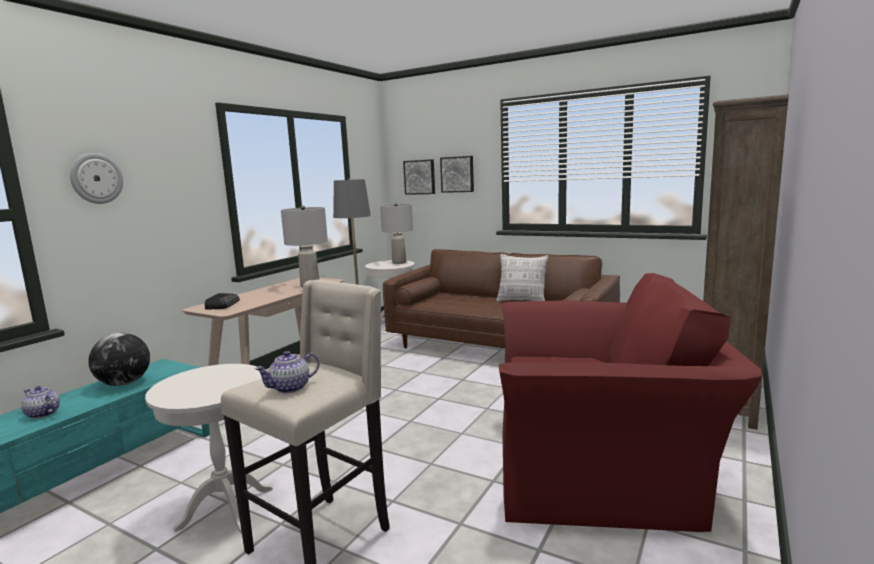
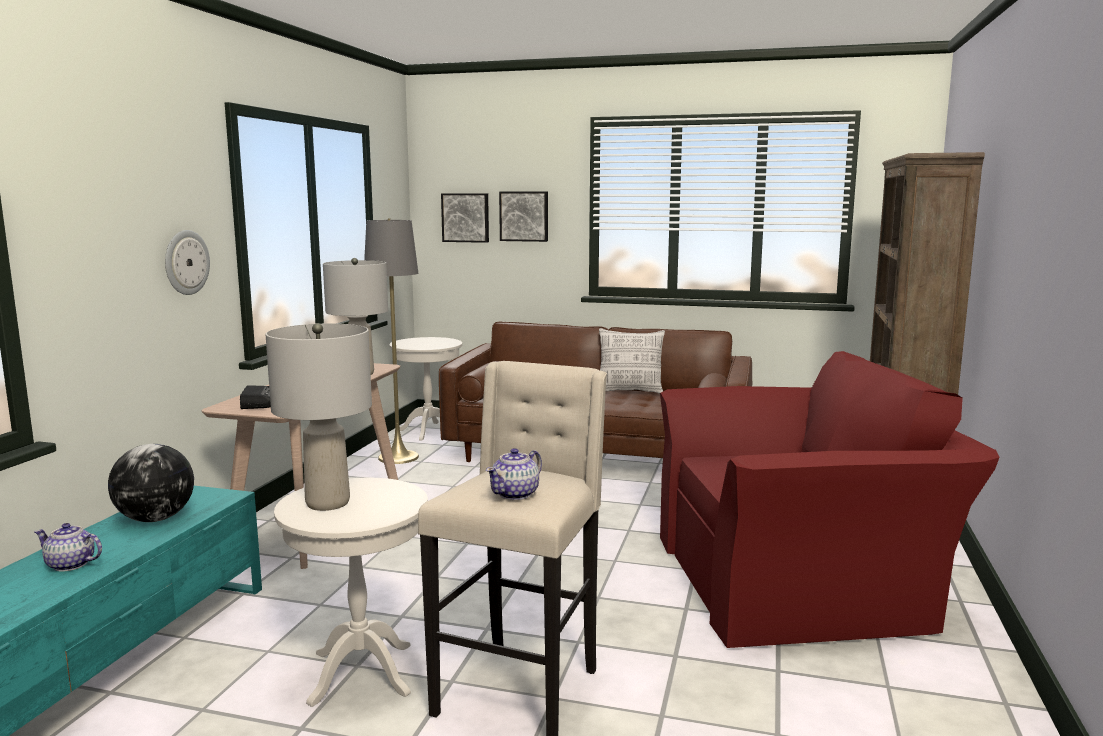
camera: 15 degrees left, 0 degrees up
wall clock [70,153,123,204] -> wall clock moved to [165,230,210,295]
grey table lamp [380,203,413,264] -> grey table lamp moved to [265,323,372,511]

